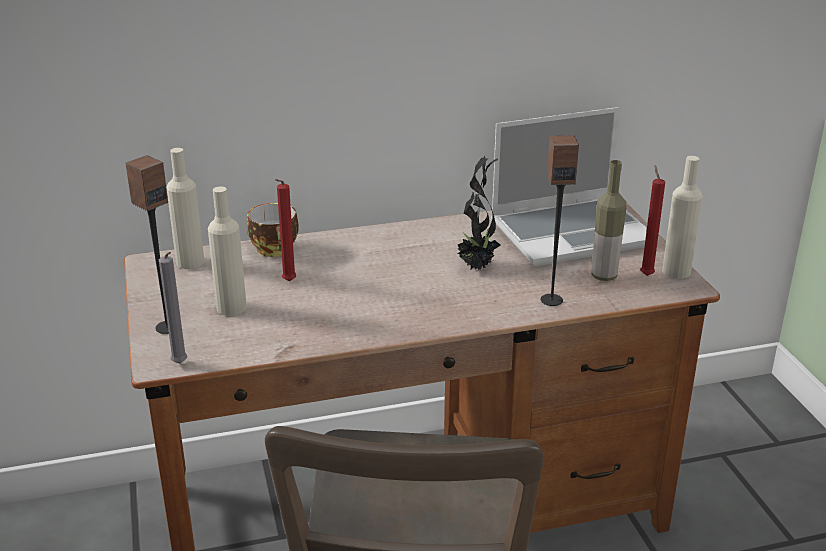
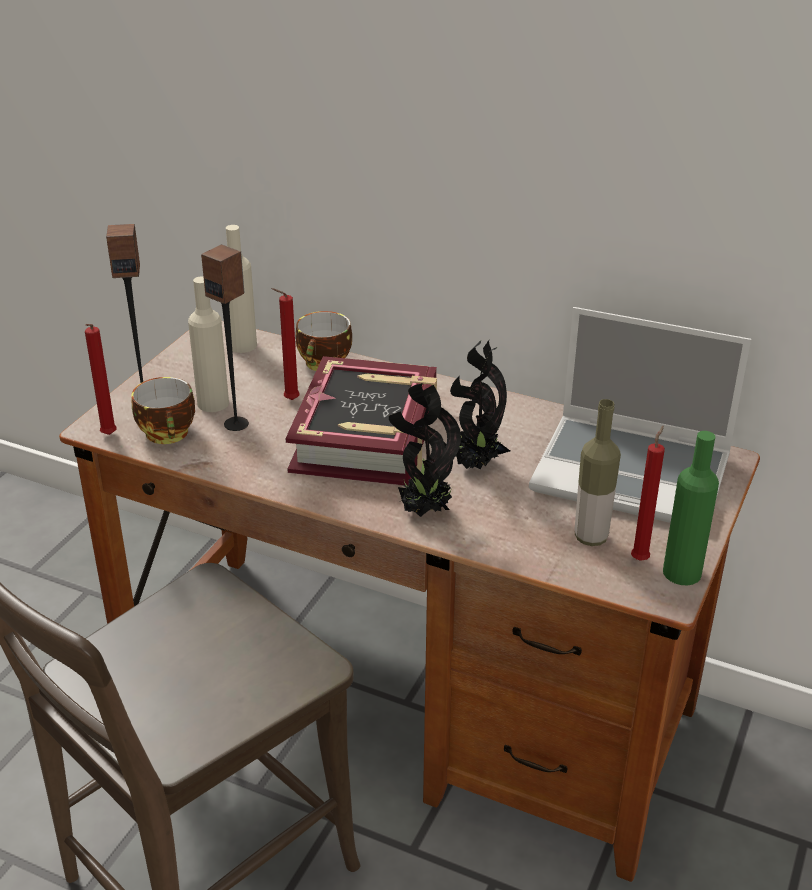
camera: 40 degrees right, 5 degrees up
grey candle [159,252,187,363] -> red candle [85,324,117,435]
speaker [541,135,579,306] -> speaker moved to [201,245,249,431]
beige bottle [662,156,703,279] -> green bottle [663,431,719,585]
none -> cup [131,377,195,444]
none -> book [286,356,437,485]
none -> potted plant [389,383,461,517]

